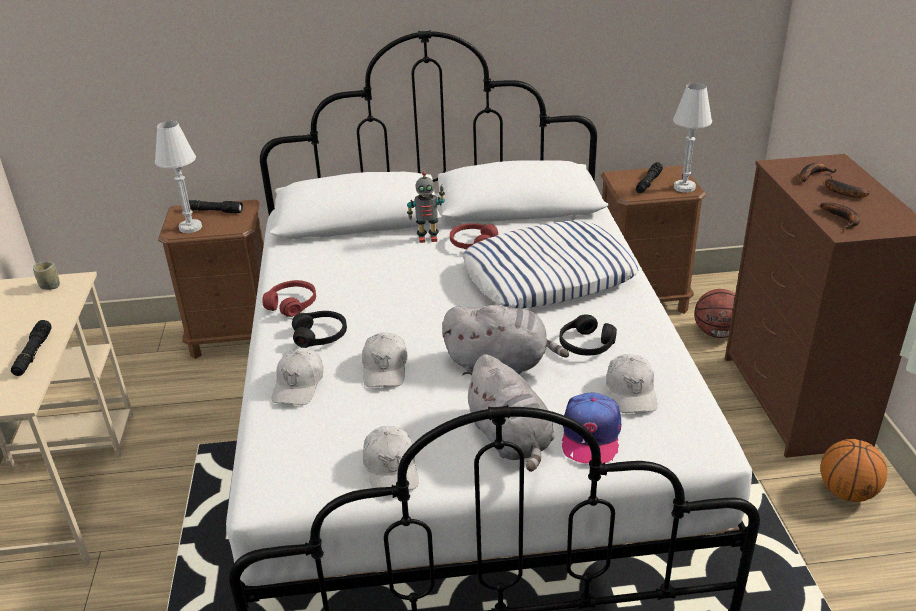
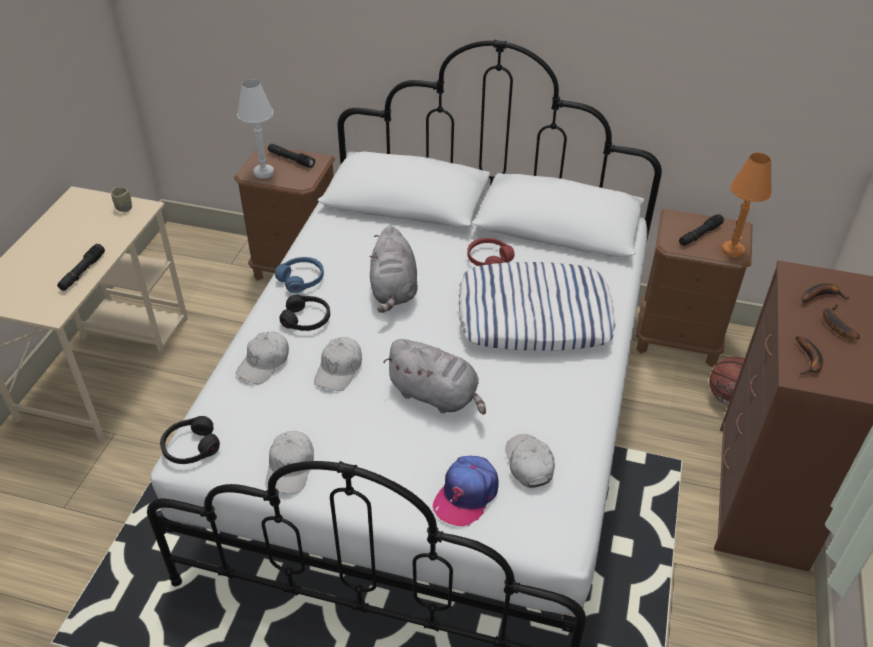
camera: 20 degrees right, 10 degrees up
red headphones [262,280,316,317] -> blue headphones [275,257,324,293]
toy robot [407,171,445,243] -> none
grey plush toy [462,354,554,472] -> grey plush toy moved to [369,226,418,313]
black headphones [560,314,617,356] -> black headphones moved to [160,416,220,464]
white cap [606,354,657,413] -> white cap turned 150 degrees clockwise [505,434,555,488]
white table lamp [673,83,712,193] -> orange table lamp [722,153,772,258]
basketball [820,439,887,502] -> none

